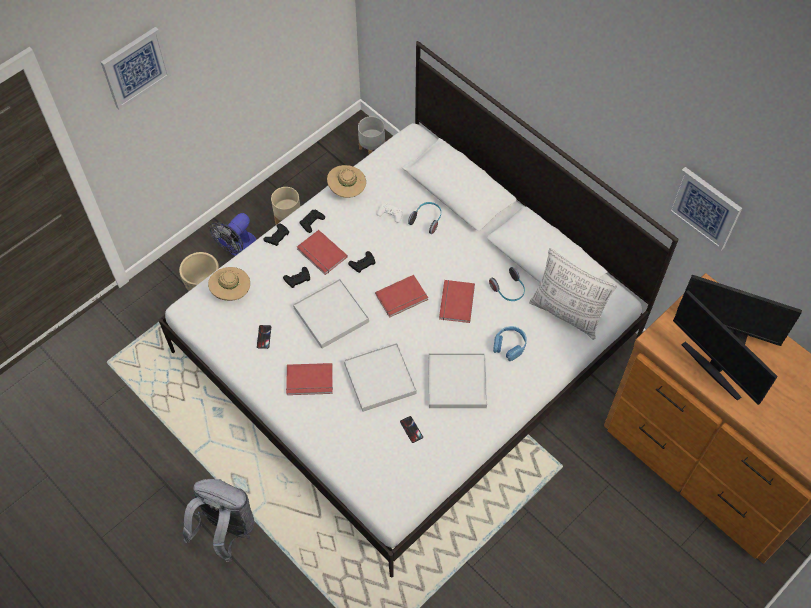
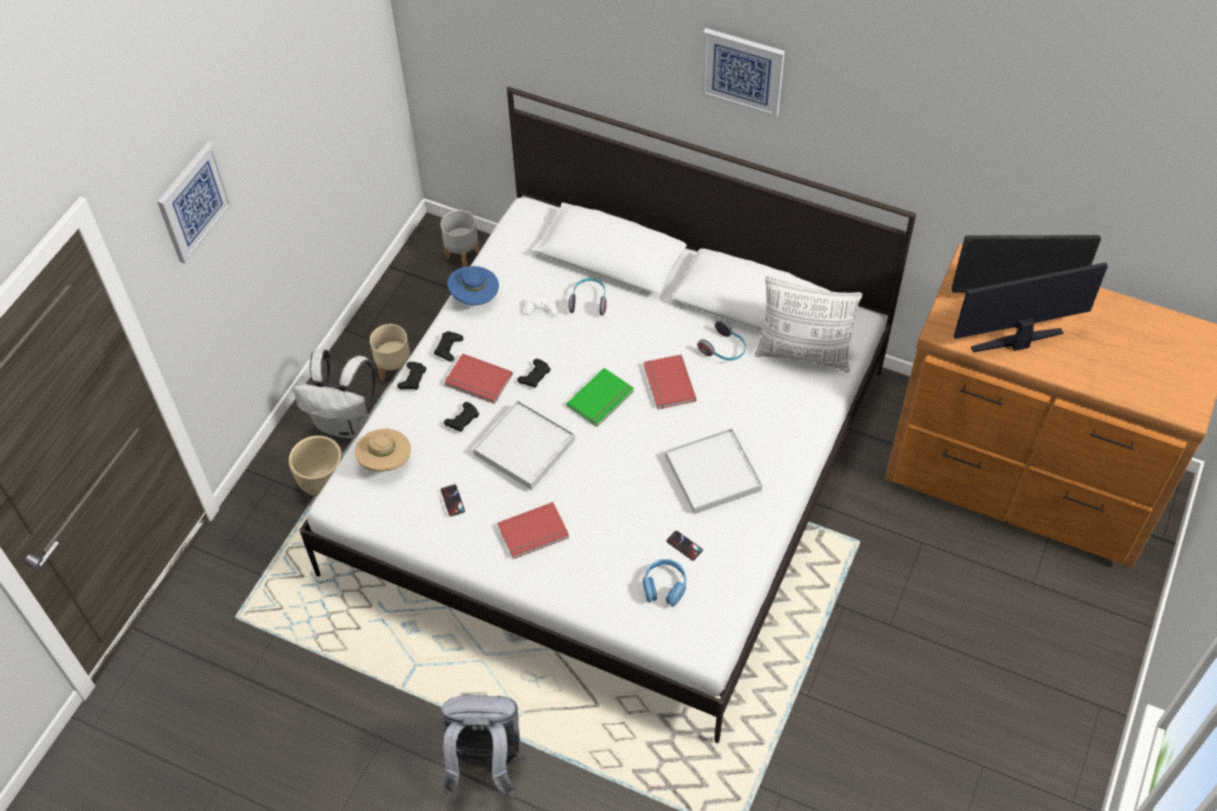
camera: 20 degrees left, 5 degrees down
fan [210,213,256,256] -> white backpack [294,349,375,439]
beige hat [327,165,366,198] -> blue hat [447,266,499,305]
white tray [344,343,417,412] -> none
red book [375,275,428,318] -> green book [567,368,634,427]
blue headphones [493,326,527,361] -> blue headphones moved to [643,559,686,607]
picture [667,167,742,251] -> picture moved to [700,28,785,118]
monitor [673,290,778,405] -> monitor turned 135 degrees clockwise [954,262,1108,352]

